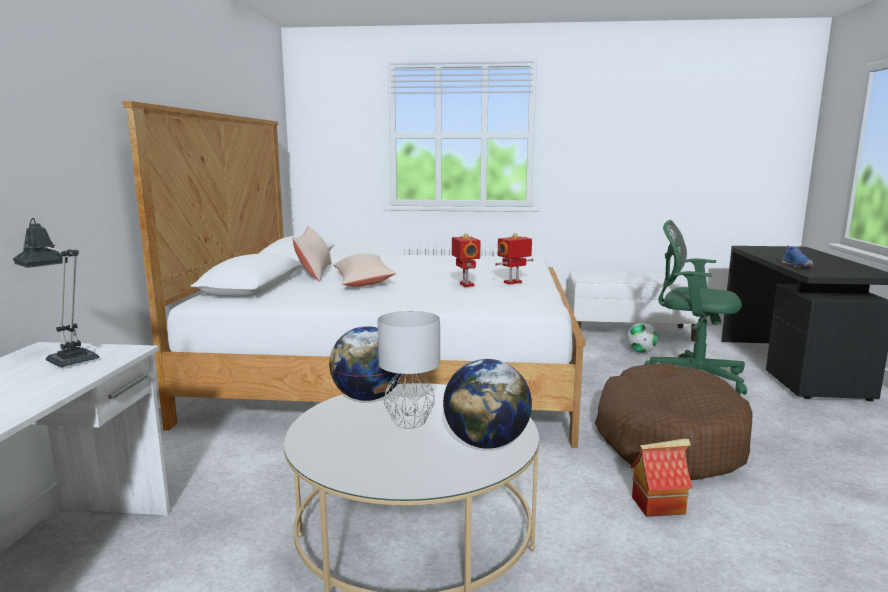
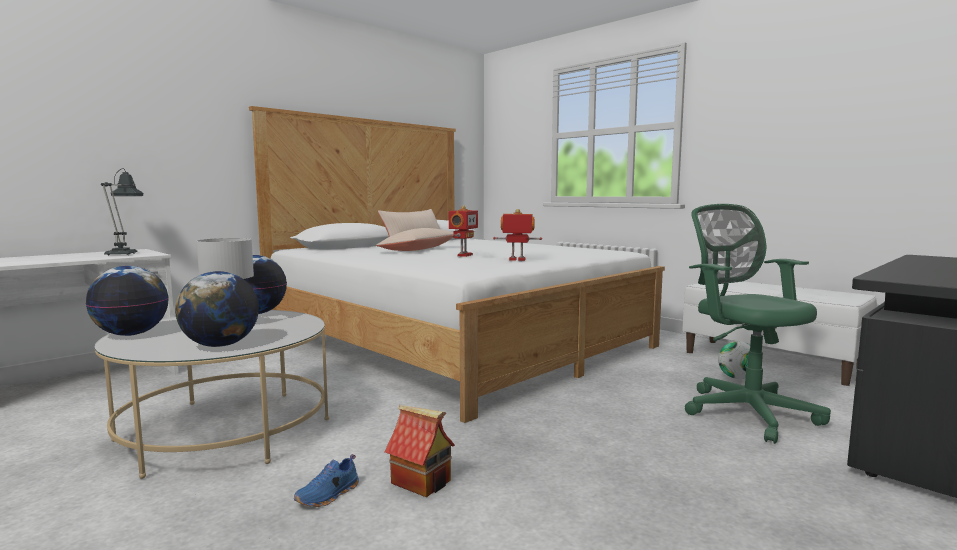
camera: 40 degrees right, 5 degrees down
brown dog bed [595,363,752,480] -> none
blue shoe [781,246,813,267] -> blue shoe moved to [294,454,359,507]
none -> globe [85,266,169,336]

